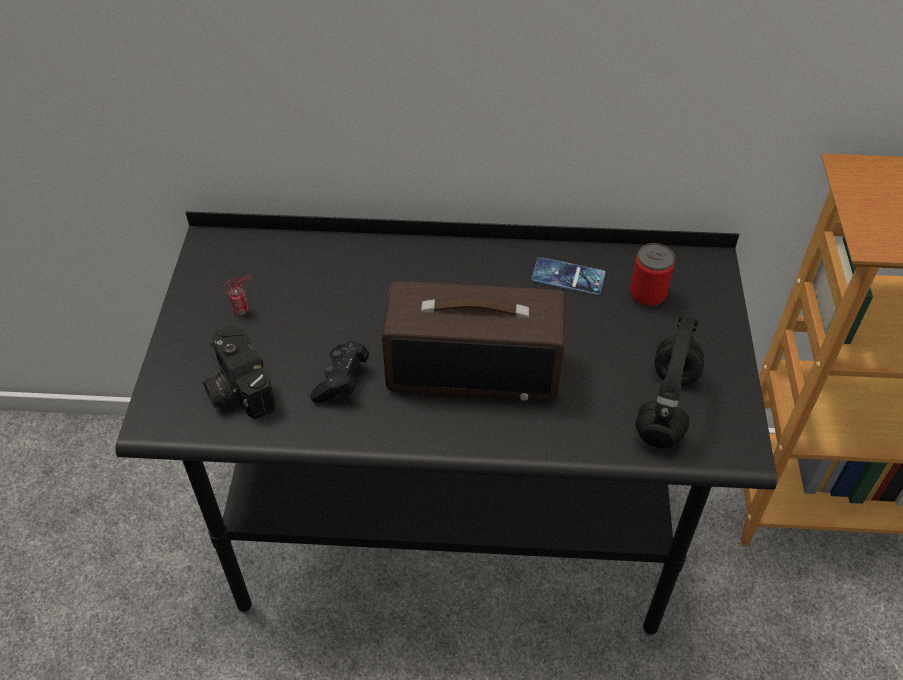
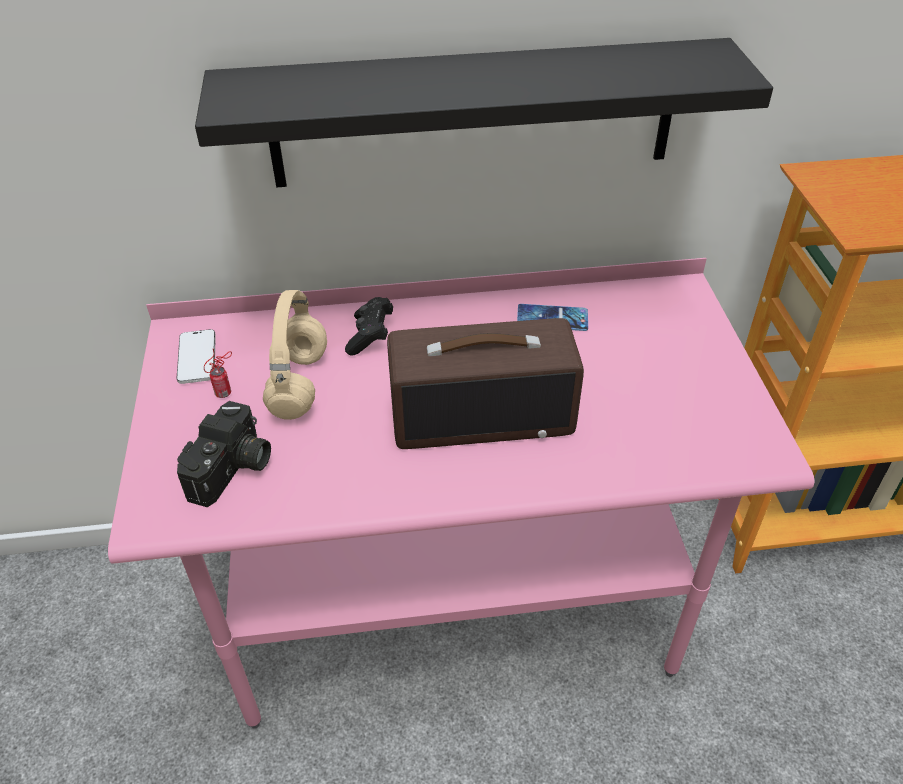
camera: 10 degrees left, 5 degrees down
black desk [115,211,777,636] -> pink desk [108,258,814,729]
camera [203,324,275,420] -> camera turned 120 degrees counterclockwise [177,401,271,507]
black game controller [310,341,369,403] -> black game controller moved to [345,297,393,356]
can [630,243,675,307] -> none
black headphones [636,316,704,448] -> none
none -> phone [177,329,216,384]
none -> black shelf [195,38,773,188]
none -> beige headphones [263,290,327,420]

